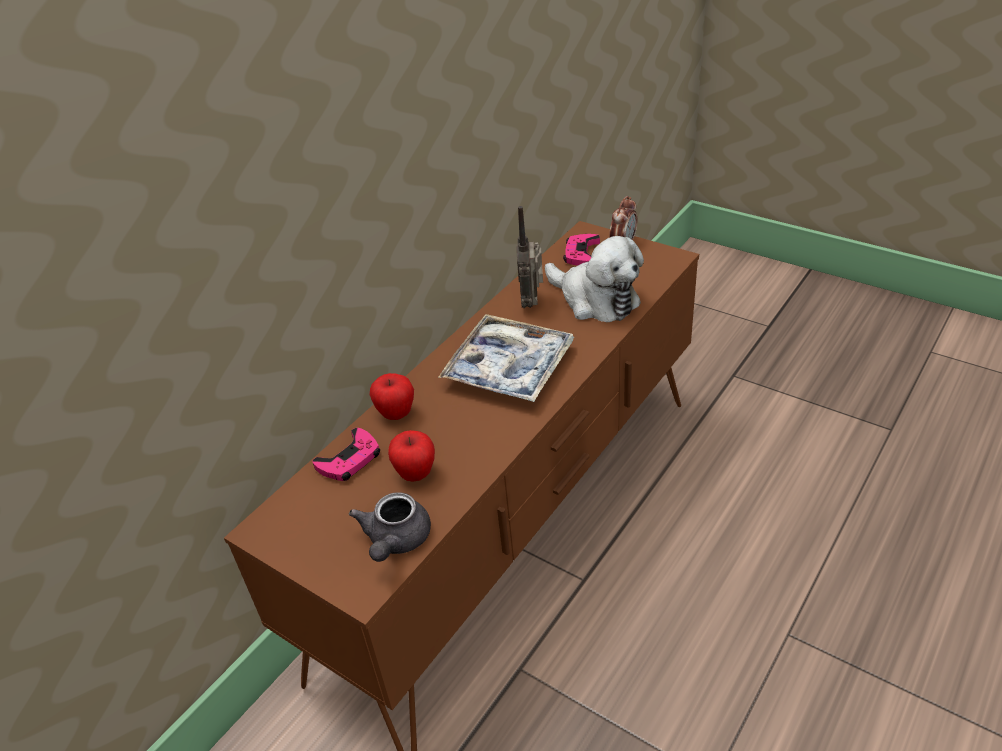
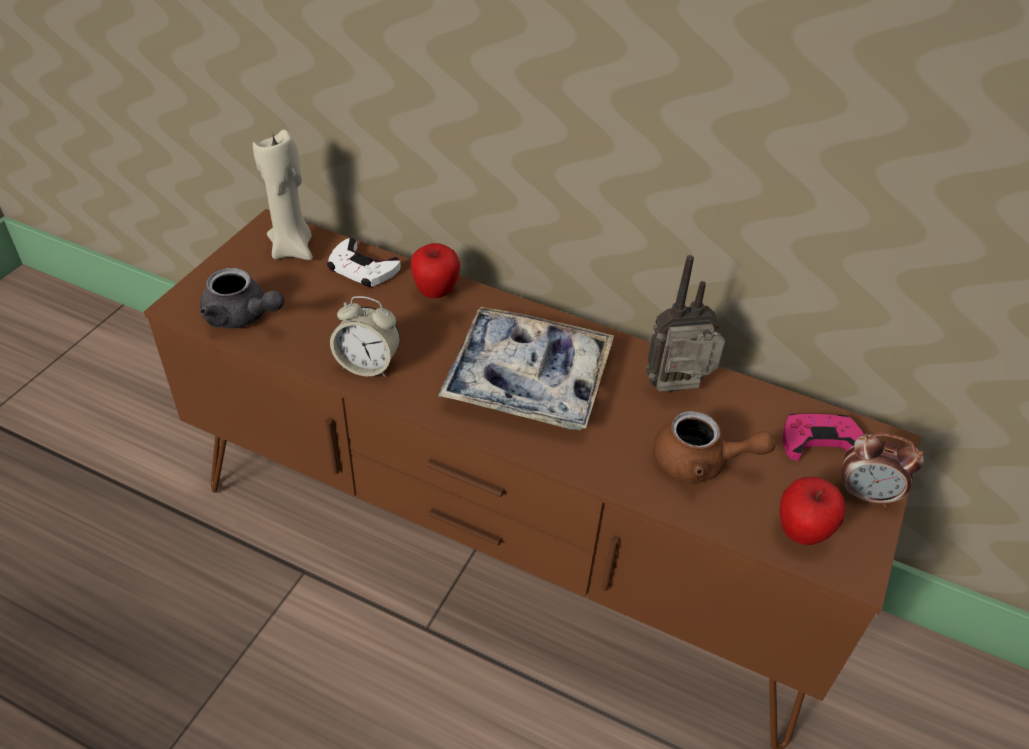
camera: 75 degrees right, 5 degrees up
pink game controller [312,428,380,481] -> white game controller [327,238,401,287]
grey teapot [349,492,431,562] -> grey teapot turned 150 degrees counterclockwise [200,268,284,329]
apple [388,430,435,482] -> apple moved to [779,477,846,545]
plush toy [545,236,644,322] -> brown teapot [653,411,776,484]
none -> beige candle [253,130,313,260]
none -> alarm clock [330,296,400,377]

